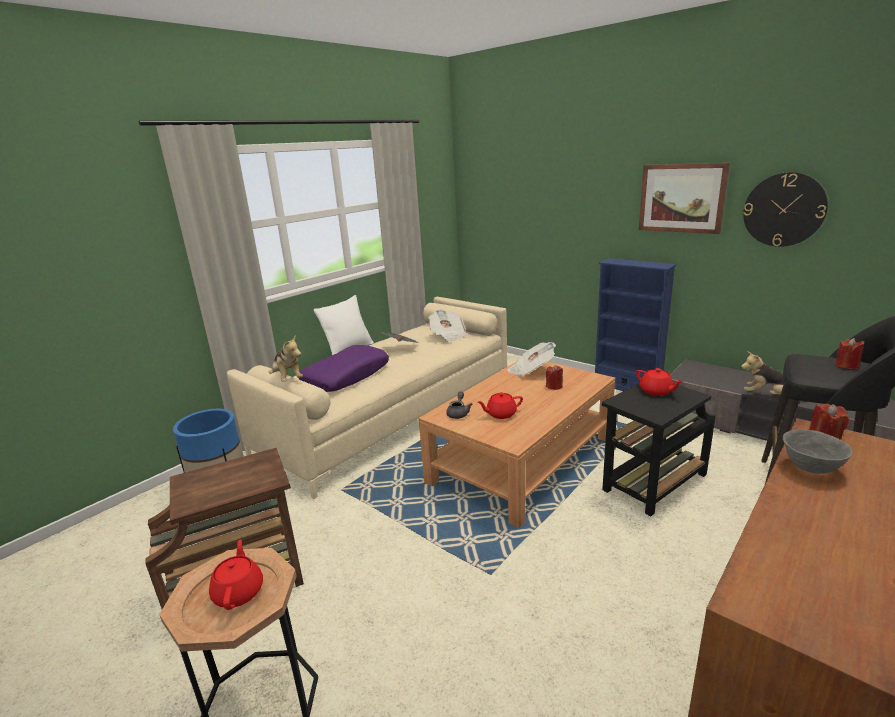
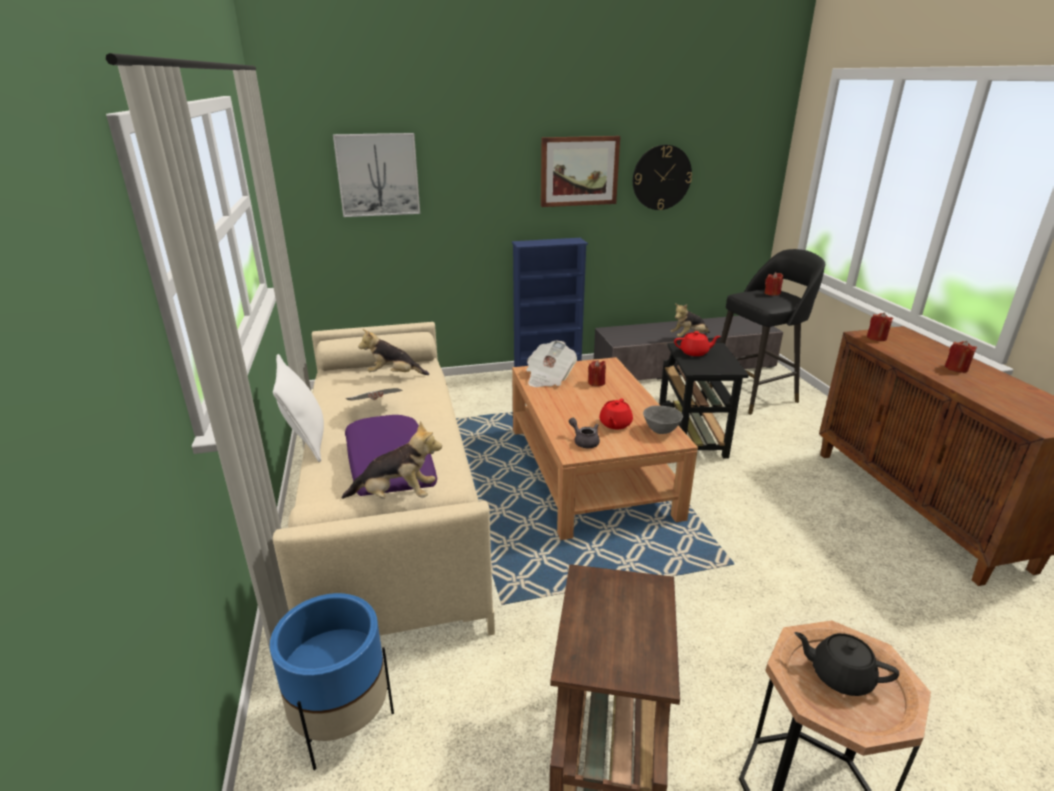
camera: 55 degrees left, 5 degrees up
red teapot [209,539,263,610] -> black teapot [795,632,899,696]
newspaper [428,310,467,342] -> plush toy [358,329,429,375]
grey bowl [783,430,853,474] -> grey bowl moved to [643,405,683,434]
none -> picture [333,133,420,217]
none -> red candle [945,341,977,373]

